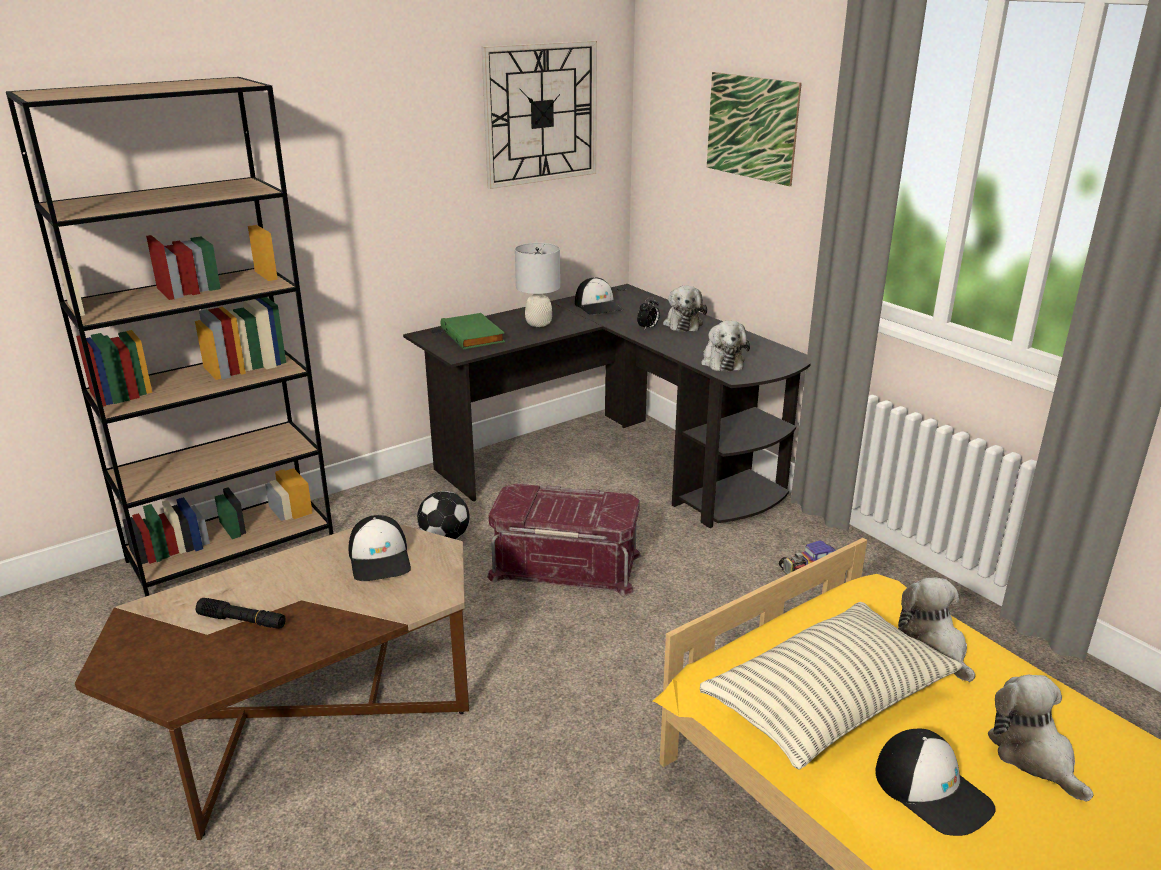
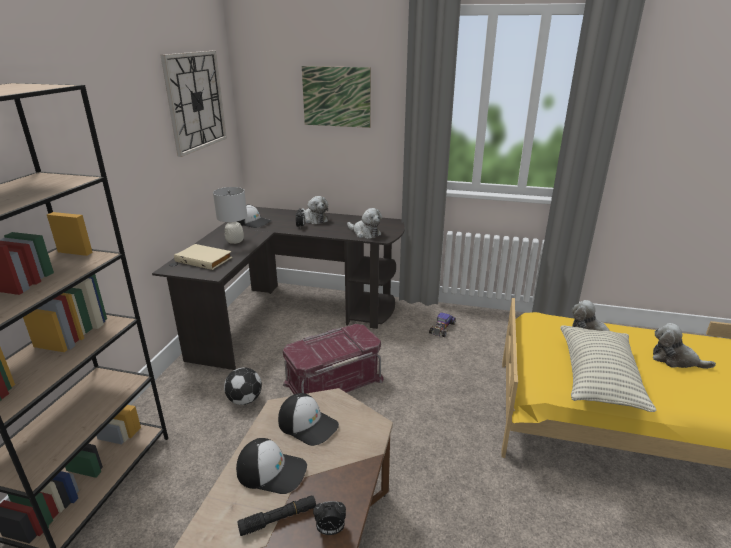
camera: 40 degrees left, 0 degrees up
green book [440,313,505,349] -> beige book [174,244,232,270]
cap [875,729,996,836] -> cap moved to [236,438,307,494]
none -> alarm clock [313,501,346,535]

